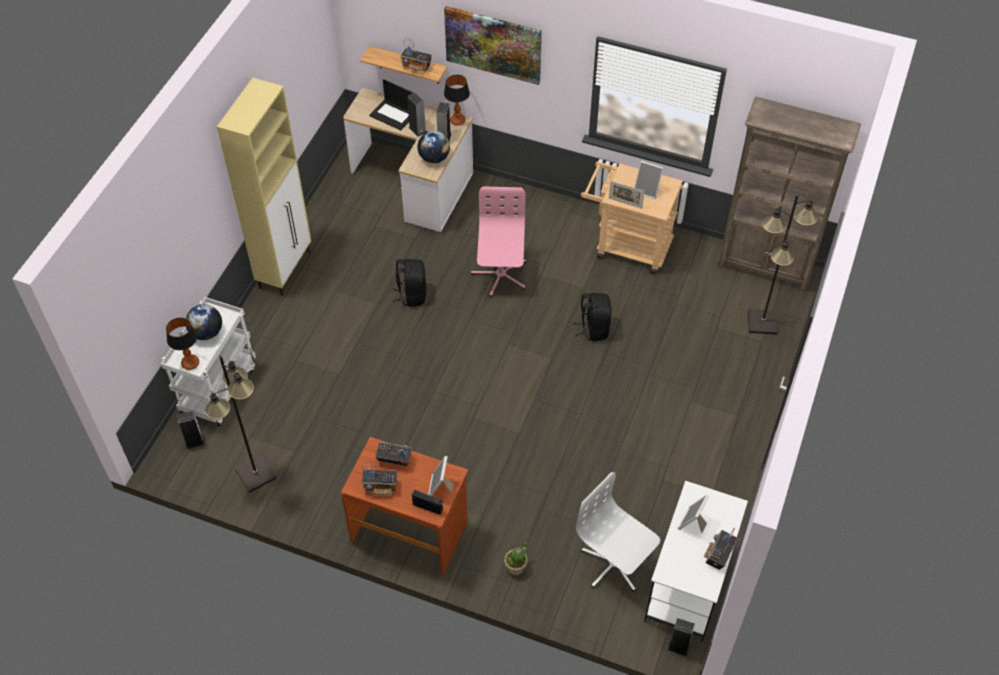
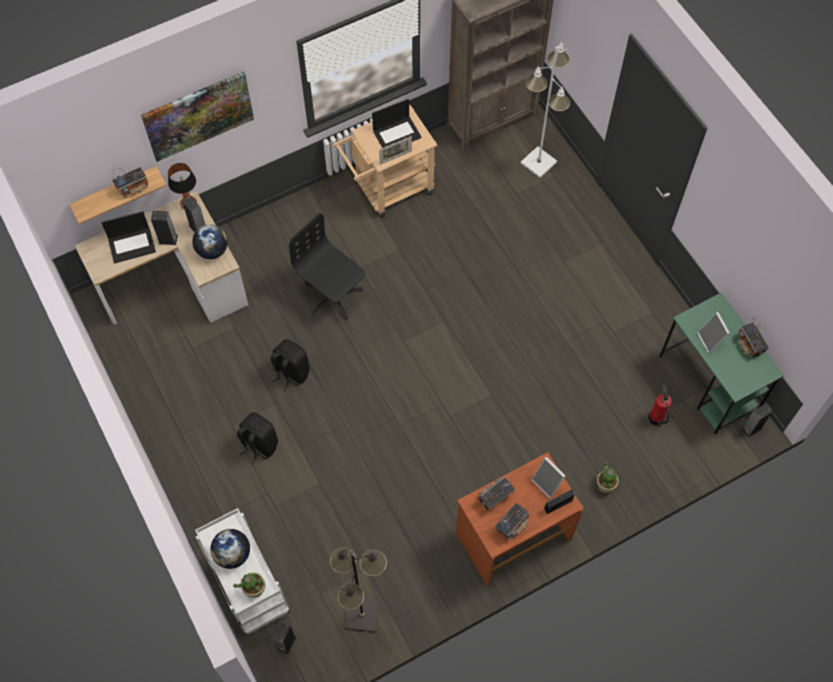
camera: 50 degrees left, 10 degrees up
table lamp [166,318,199,370] -> potted plant [233,572,265,598]
beige cabinet [217,78,311,296] -> none
pink office chair [471,186,526,297] -> black office chair [289,213,365,319]
black backpack [574,293,612,341] -> black backpack moved to [237,412,278,465]
white office chair [576,472,660,592] -> fire extinguisher [648,384,672,428]
picture frame [635,161,663,199] -> laptop [372,99,422,148]
white desk [644,481,748,642] -> green desk [660,293,784,435]
black floor lamp [748,194,817,334] -> white floor lamp [520,43,570,178]

